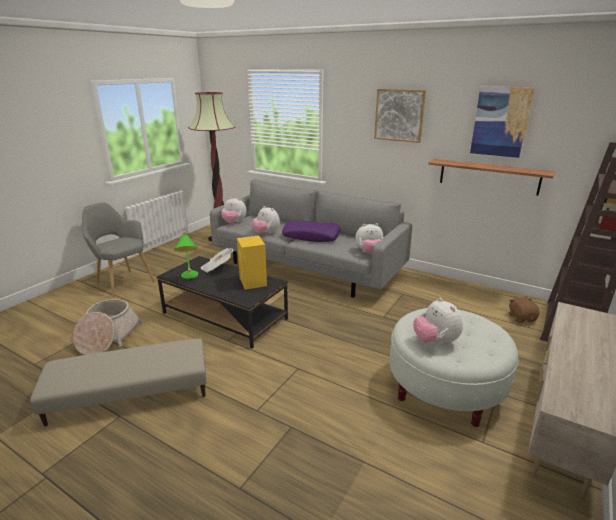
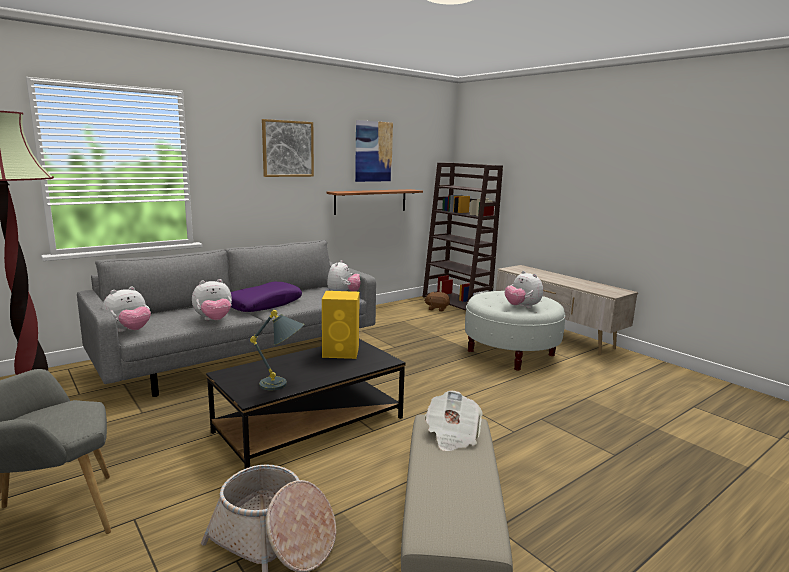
camera: 70 degrees left, 10 degrees down
green table lamp [174,231,198,279] -> grey table lamp [250,310,304,390]
newspaper [201,248,234,273] -> newspaper moved to [425,390,483,451]
plush toy [413,298,463,345] -> plush toy turned 60 degrees clockwise [505,271,543,309]

